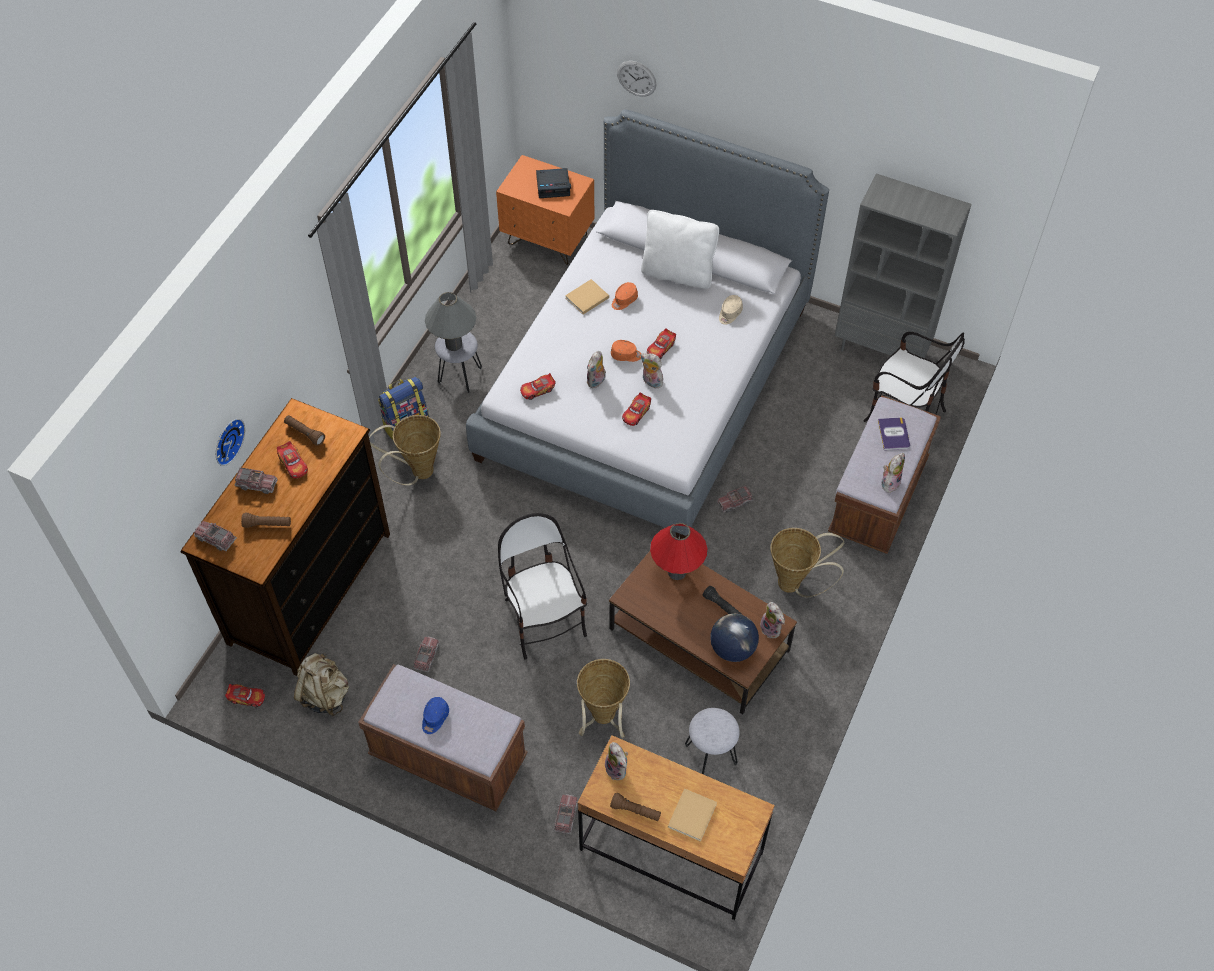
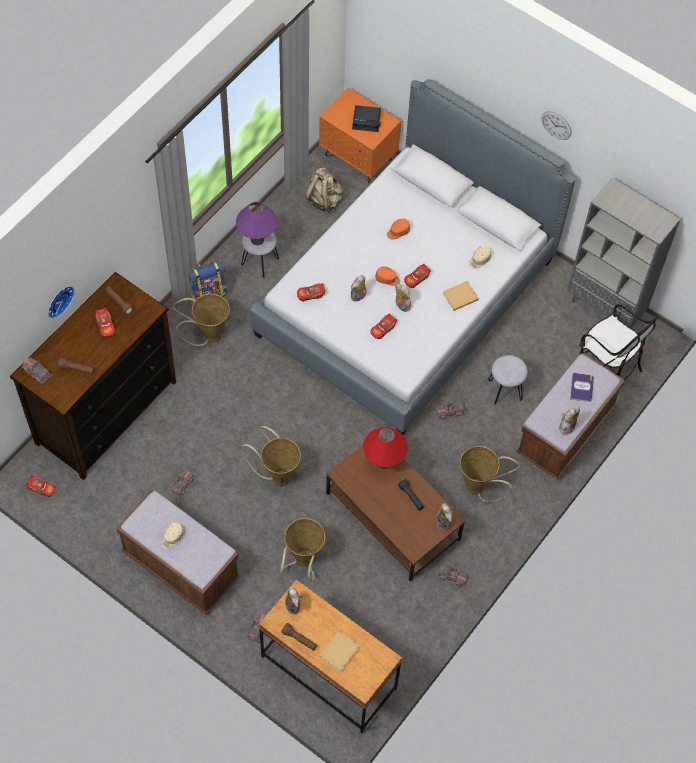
camera: 10 degrees right, 5 degrees up
toy truck [235,467,278,494] -> toy truck moved to [436,563,467,587]
beige backpack [294,653,349,716] -> beige backpack moved to [305,168,343,213]
blue cap [422,697,449,734] -> beige cap [162,522,184,549]
grey table lamp [425,292,476,351] -> purple table lamp [236,202,277,245]
chair [498,513,587,660] -> basket [242,426,301,486]
beige book [565,279,609,314] -> beige book moved to [443,281,479,311]
wall clock [617,61,656,97] -> wall clock moved to [541,111,572,140]
white pillow [641,210,719,289] -> none
grey stool [685,708,740,775] -> grey stool moved to [488,355,528,405]
globe [710,614,759,662] -> none

